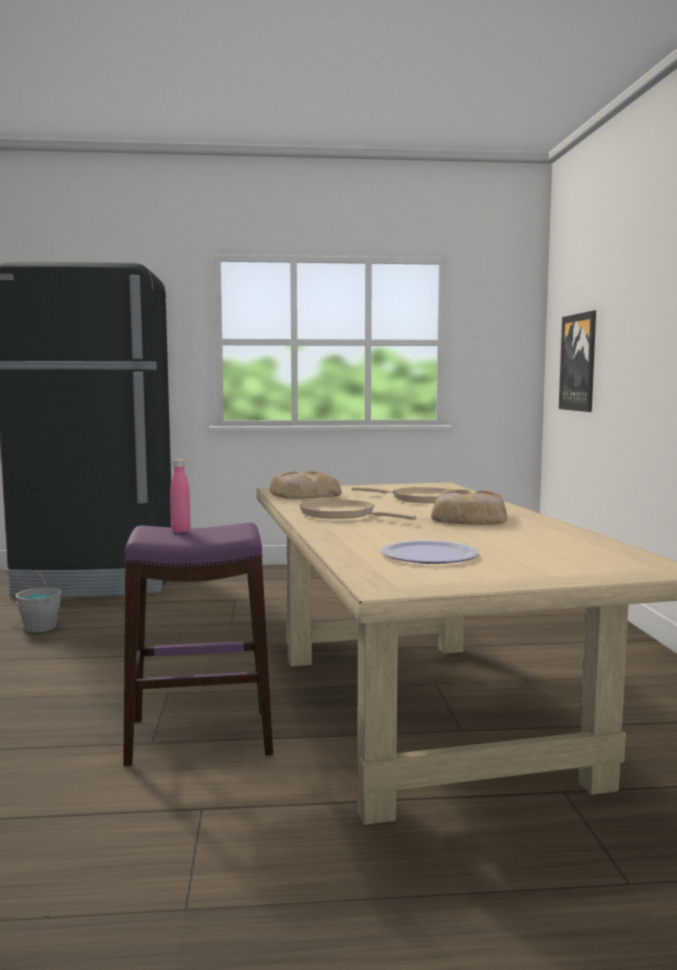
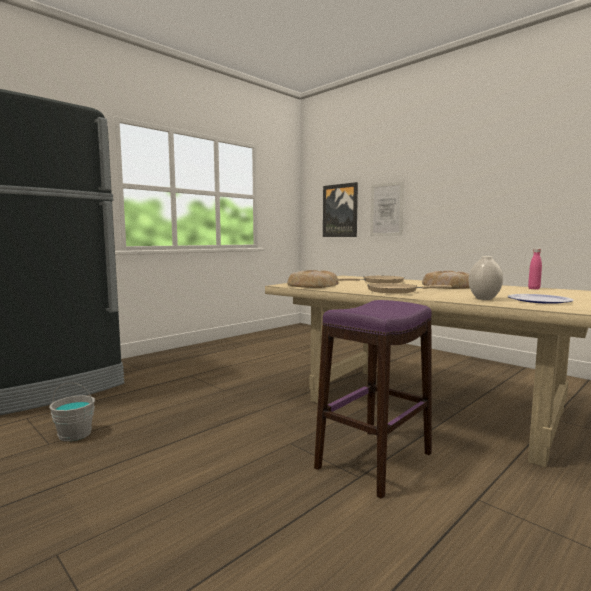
camera: 40 degrees left, 0 degrees up
pink bottle [170,459,191,533] -> pink bottle moved to [528,249,542,289]
none -> picture [370,181,404,236]
none -> white vase [469,256,503,300]

